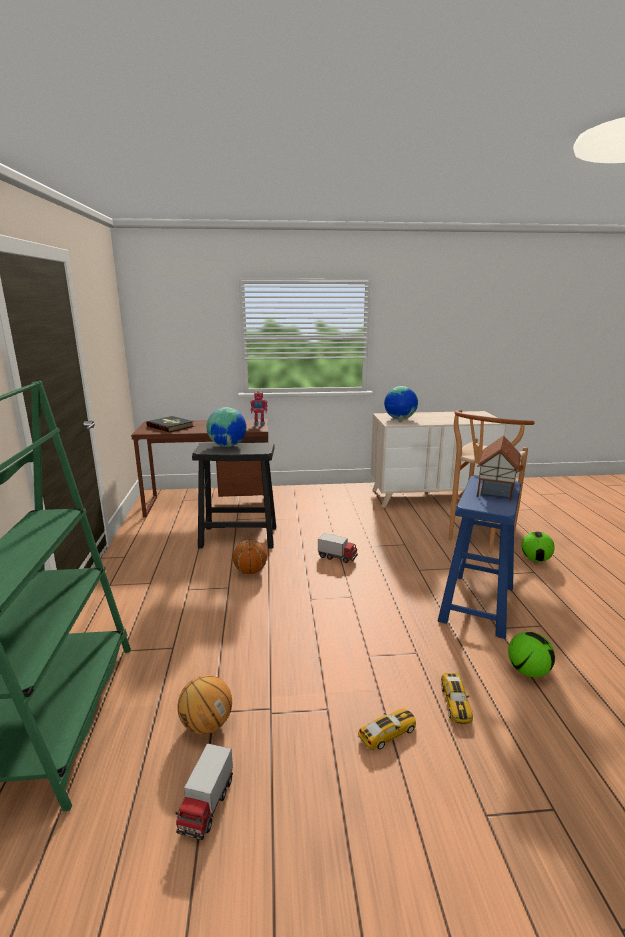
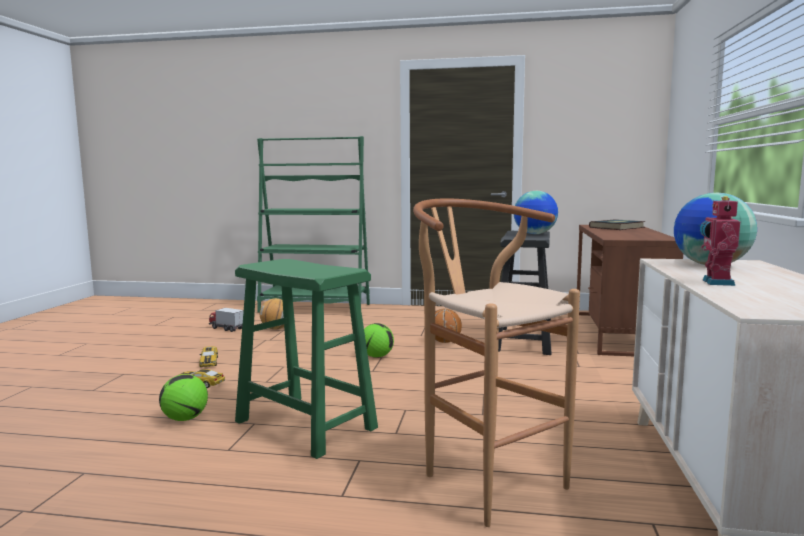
camera: 105 degrees right, 10 degrees down
toy robot [250,391,267,425] -> toy robot moved to [700,196,740,286]
toy truck [318,533,358,563] -> none
blue stool [438,475,521,639] -> green stool [235,259,378,459]
toy house [477,435,521,501] -> none
football [522,532,555,562] -> football moved to [364,323,394,358]

